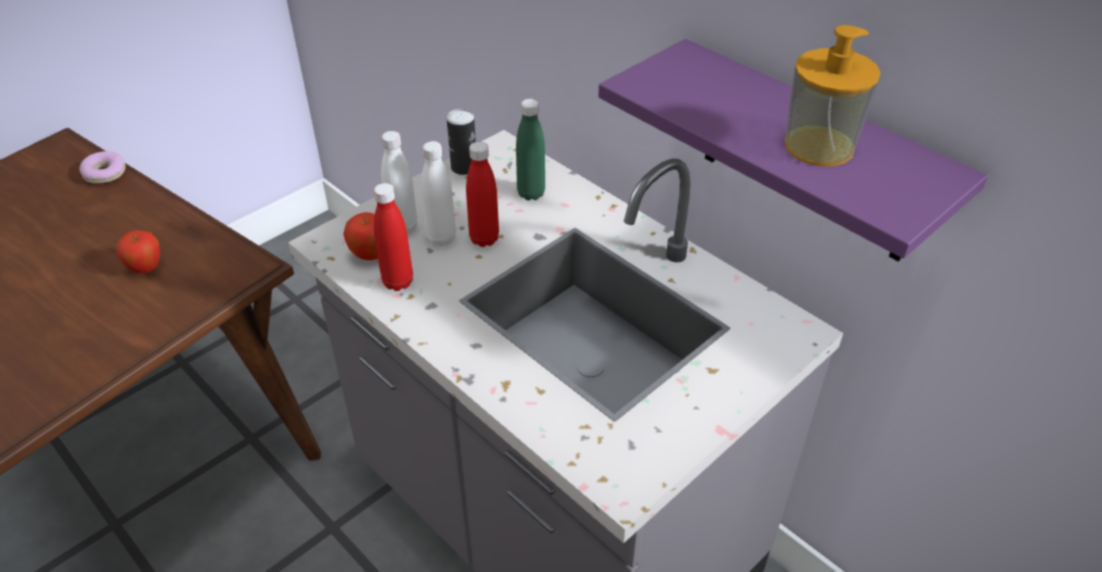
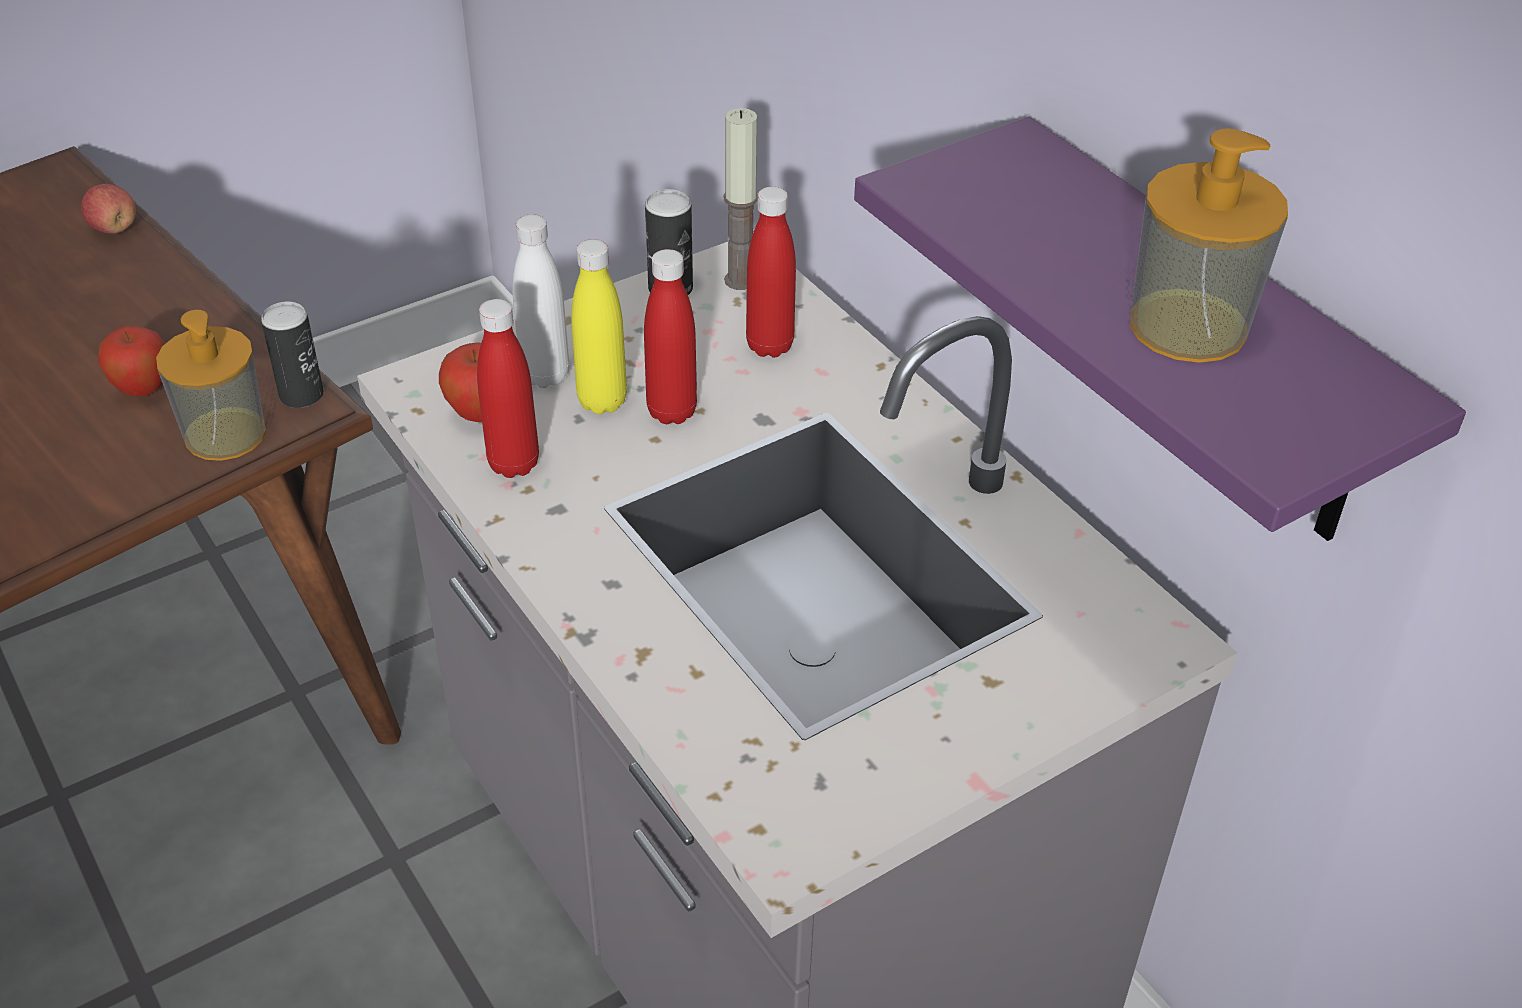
camera: 10 degrees right, 0 degrees up
donut [80,151,125,184] -> apple [81,184,136,234]
white bottle [421,141,456,246] -> yellow bottle [571,239,627,414]
green bottle [516,99,545,200] -> red bottle [746,186,796,358]
none -> soap dispenser [156,310,266,461]
none -> can [261,302,324,408]
none -> candle [724,108,758,290]

